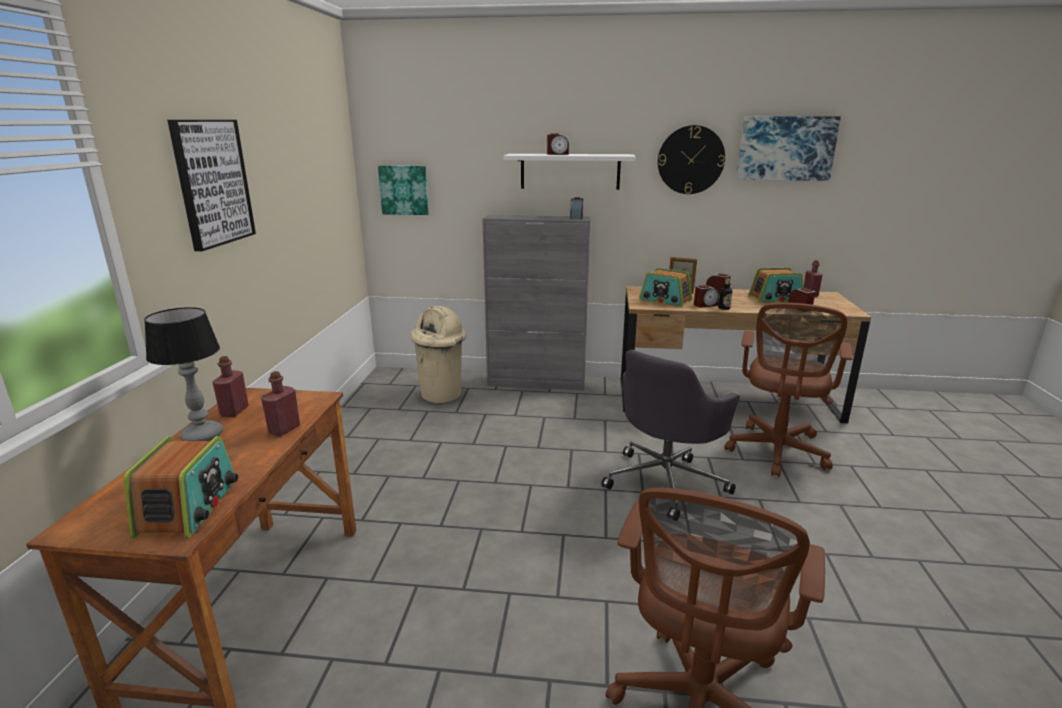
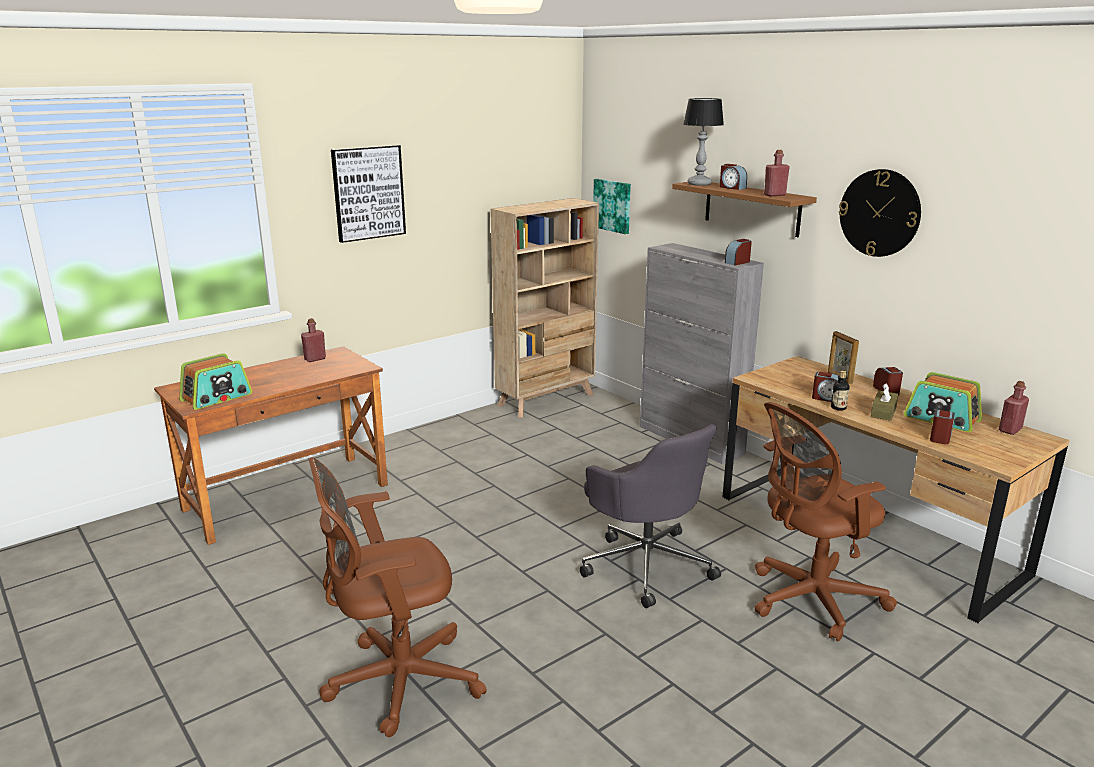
camera: 45 degrees right, 0 degrees up
table lamp [144,307,223,441] -> table lamp moved to [683,98,724,186]
red bottle [261,371,300,436] -> red bottle moved to [764,150,790,196]
beige trash can [410,306,466,403] -> none
white shelf [504,154,636,190] -> brown shelf [672,182,817,237]
grey office chair [601,350,740,514] -> grey office chair turned 120 degrees counterclockwise [580,424,721,608]
radio [639,268,692,307] -> none
picture [736,116,841,181] -> none
none -> beige bookcase [490,198,599,418]
none -> brown tissue box [871,383,898,421]

